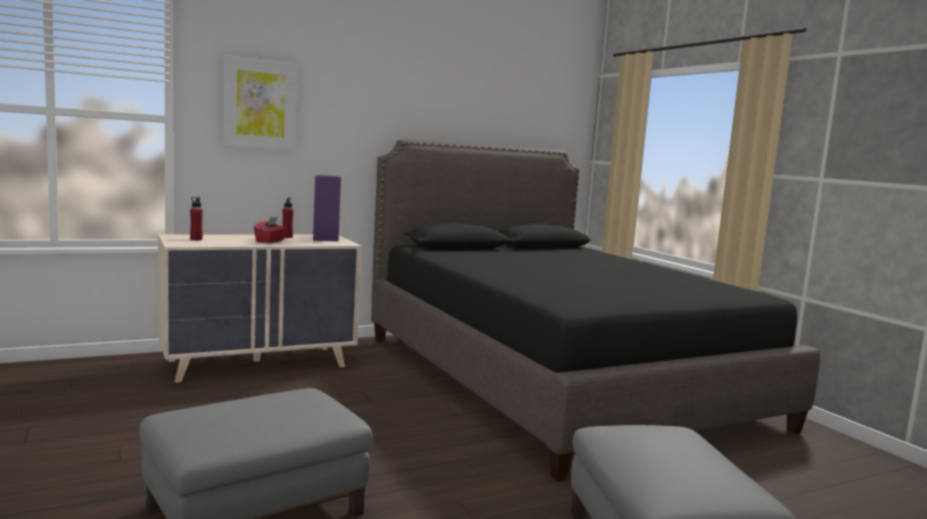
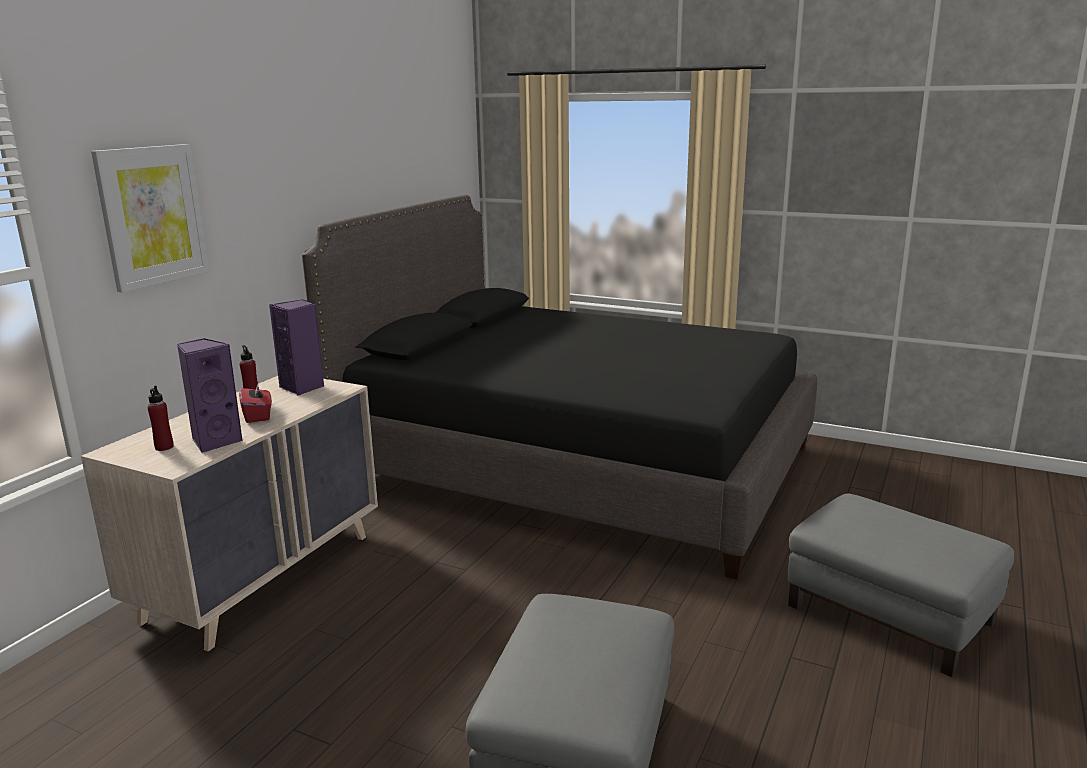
camera: 35 degrees left, 10 degrees up
none -> purple speaker [177,338,243,454]

